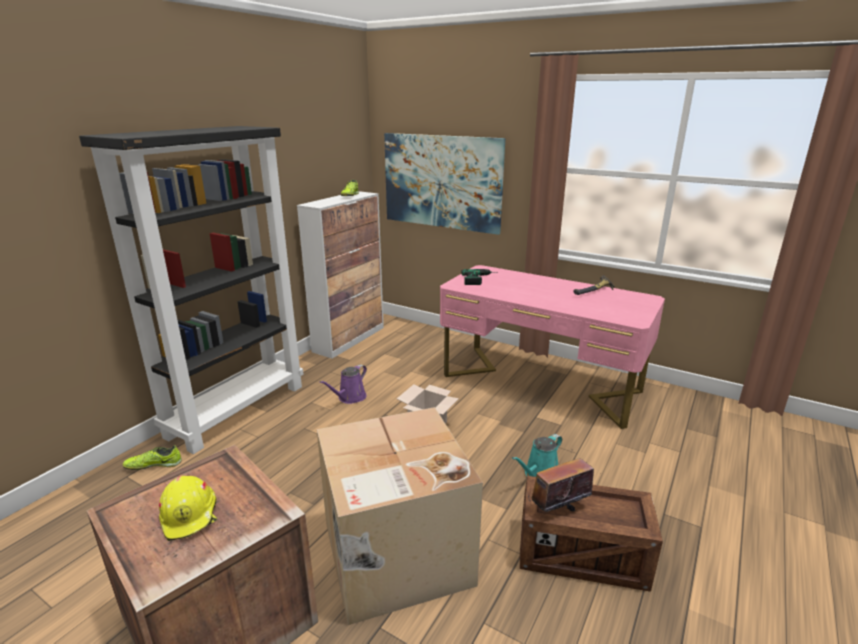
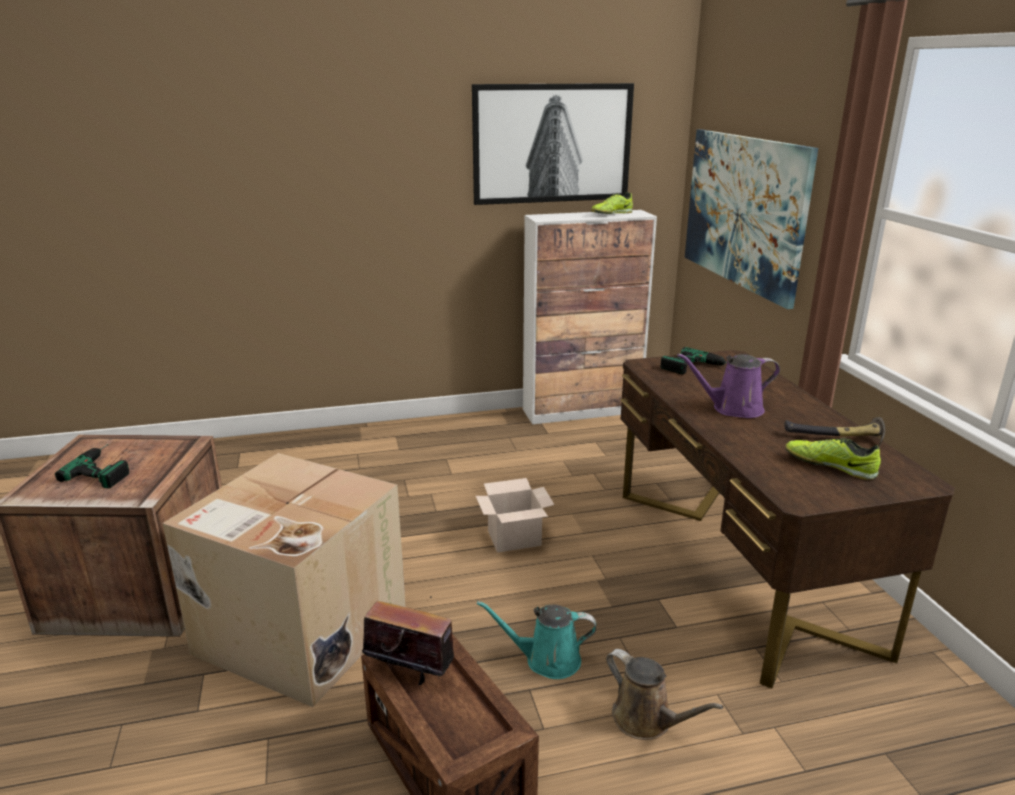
camera: 45 degrees right, 0 degrees up
black bookcase [79,126,304,454] -> none
shoe [123,445,182,470] -> shoe moved to [785,438,881,480]
yellow hard hat [159,476,217,541] -> power drill [55,444,129,488]
purple watering can [320,364,367,404] -> purple watering can moved to [677,353,780,418]
pink desk [440,265,665,429] -> brown desk [620,350,955,688]
none -> picture [472,83,634,205]
none -> brown watering can [606,649,723,740]

